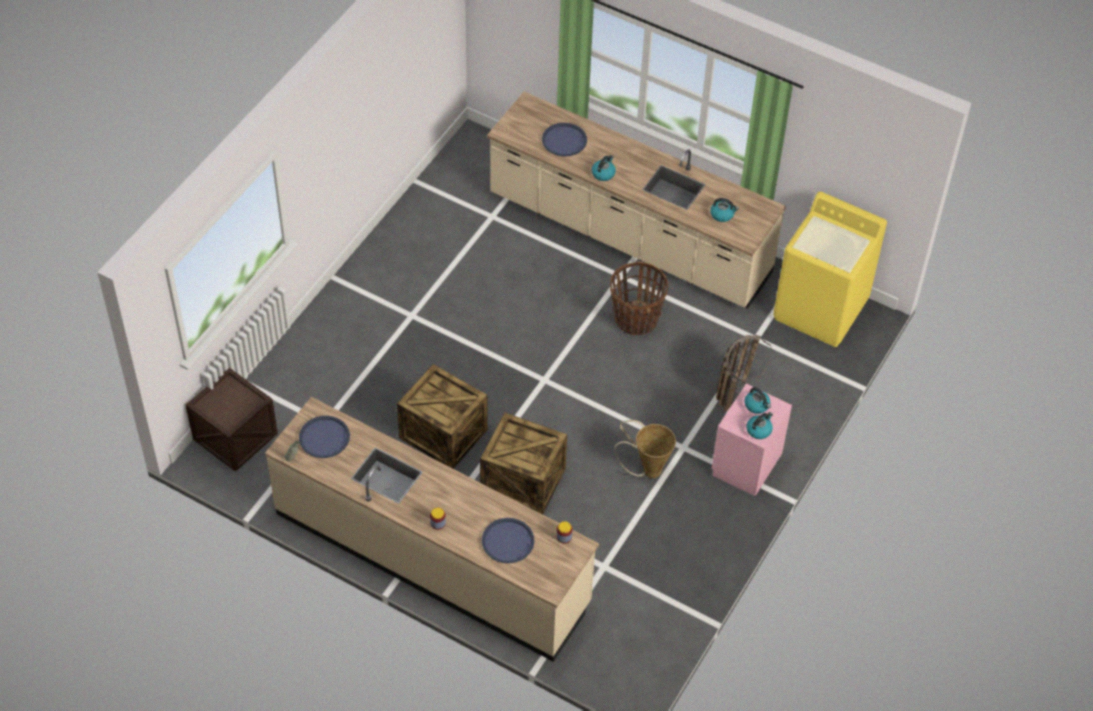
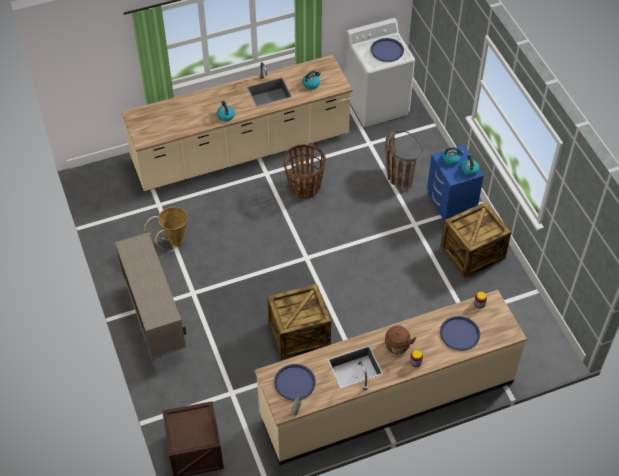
camera: 50 degrees left, 0 degrees up
crate [480,412,567,514] -> crate moved to [440,202,512,278]
blue tray [542,123,587,157] -> blue tray moved to [371,38,404,62]
basket [614,420,676,478] -> basket moved to [144,207,188,251]
pink nightstand [712,384,792,496] -> blue nightstand [427,145,484,221]
yellow washing machine [773,192,887,347] -> white washing machine [344,18,415,127]
none -> beige cabinet [115,232,186,358]
none -> brown kettle [385,325,416,354]

